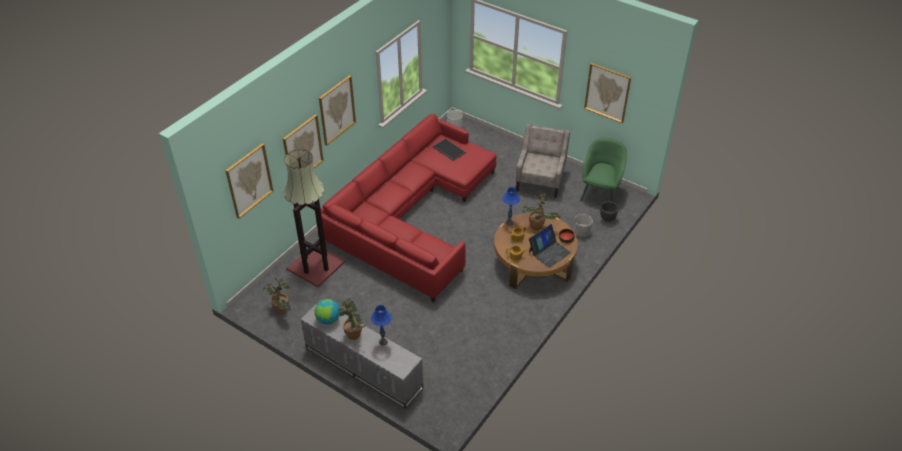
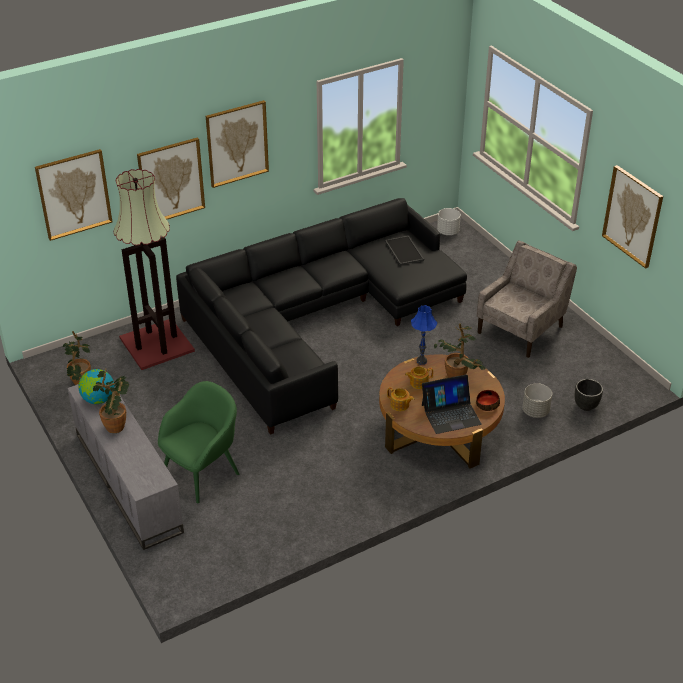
camera: 25 degrees right, 5 degrees down
red sofa [316,114,497,303] -> black sofa [176,198,467,435]
blue table lamp [371,305,391,346] -> none
green armchair [580,138,627,202] -> green armchair moved to [158,381,239,503]

